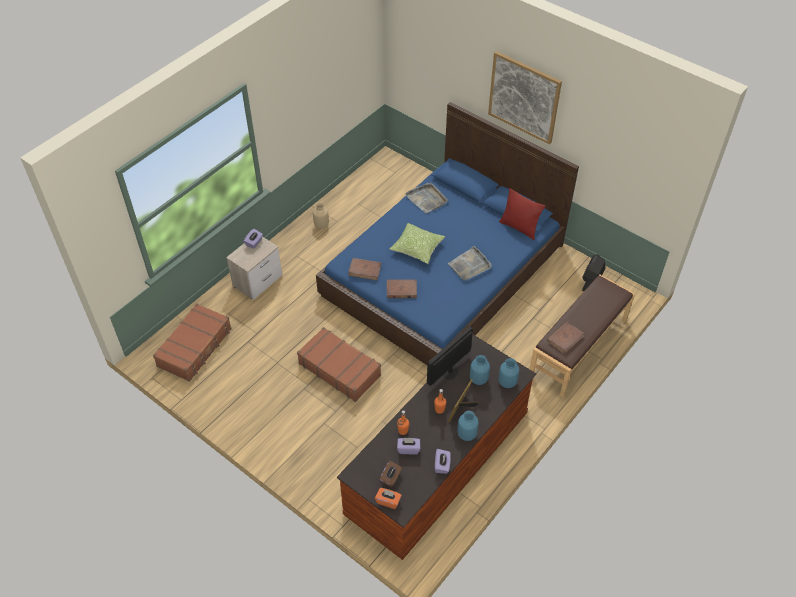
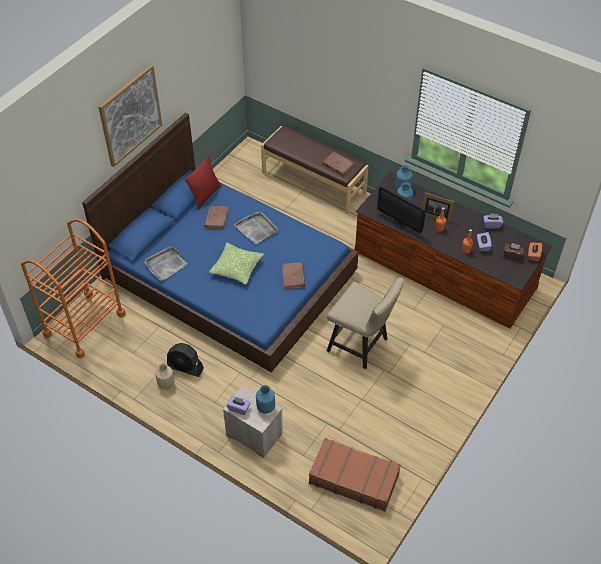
camera: 95 degrees left, 0 degrees up
brown suitcase [297,327,381,402] -> beige chair [327,277,404,369]
brown book [348,258,381,280] -> brown book moved to [204,205,229,230]
blue vase [457,411,479,441] -> blue vase moved to [256,385,275,414]
black fan [582,254,606,291] -> black fan moved to [167,343,204,377]
none -> orange cart [21,218,126,359]

